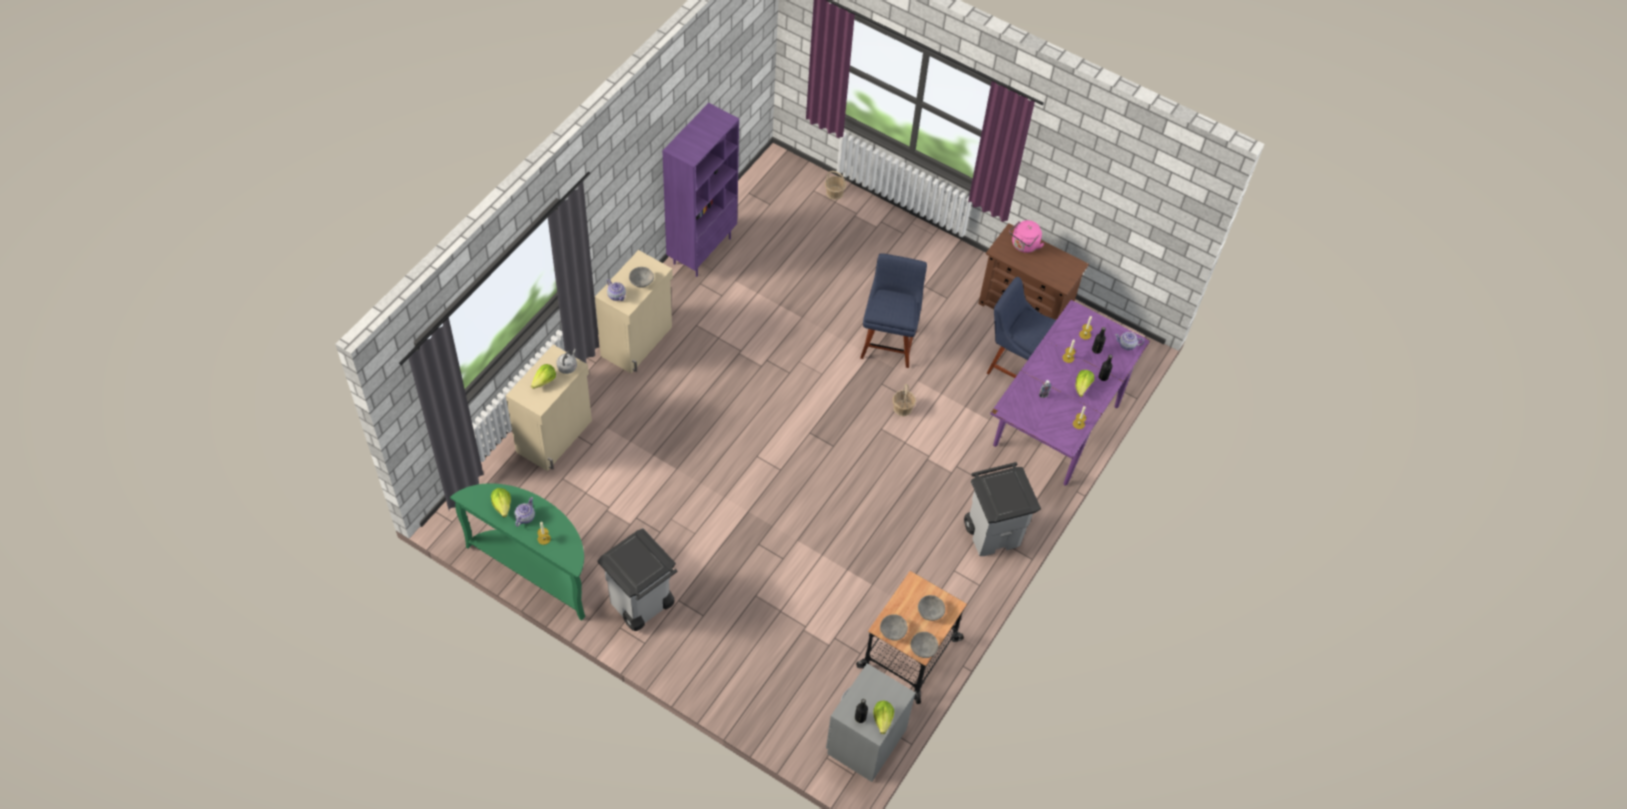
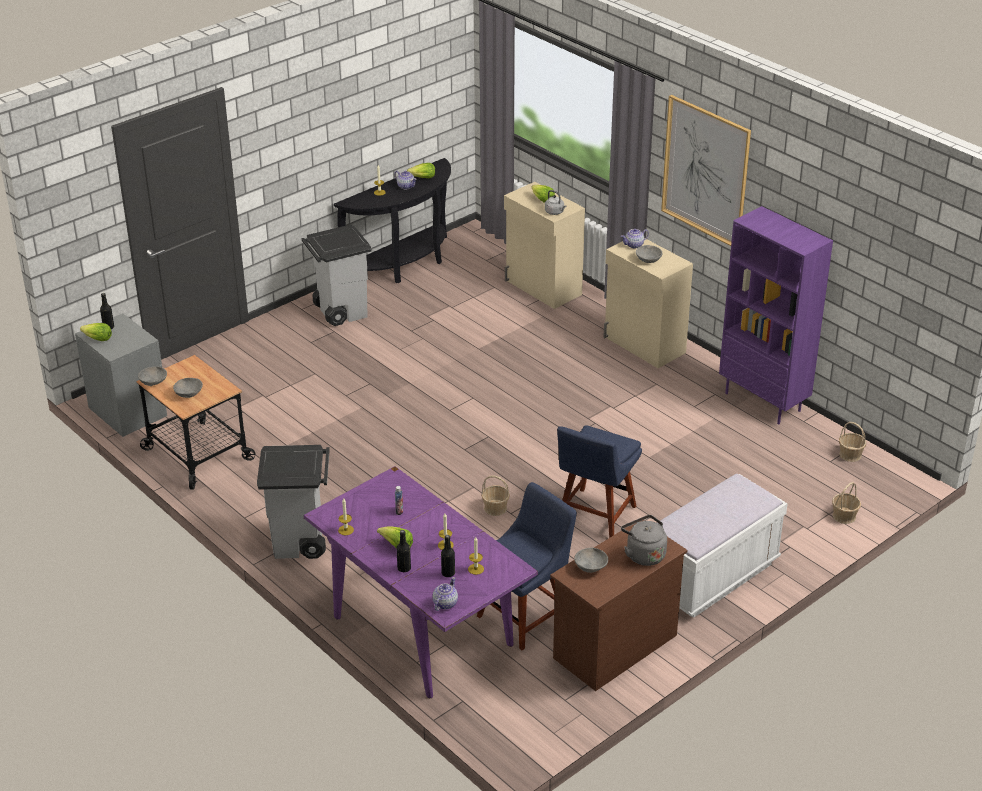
camera: 110 degrees right, 20 degrees down
green console table [450,483,585,621] -> black console table [334,158,451,283]
blue chair [860,253,927,368] -> blue chair turned 90 degrees clockwise [557,425,642,538]
grey bowl [880,614,908,640] -> grey bowl moved to [574,548,608,573]
pink kettle [1009,220,1045,253] -> grey kettle [621,515,667,566]
none -> white bench [658,474,788,618]
none -> picture [661,95,751,246]
none -> basket [839,422,866,462]

